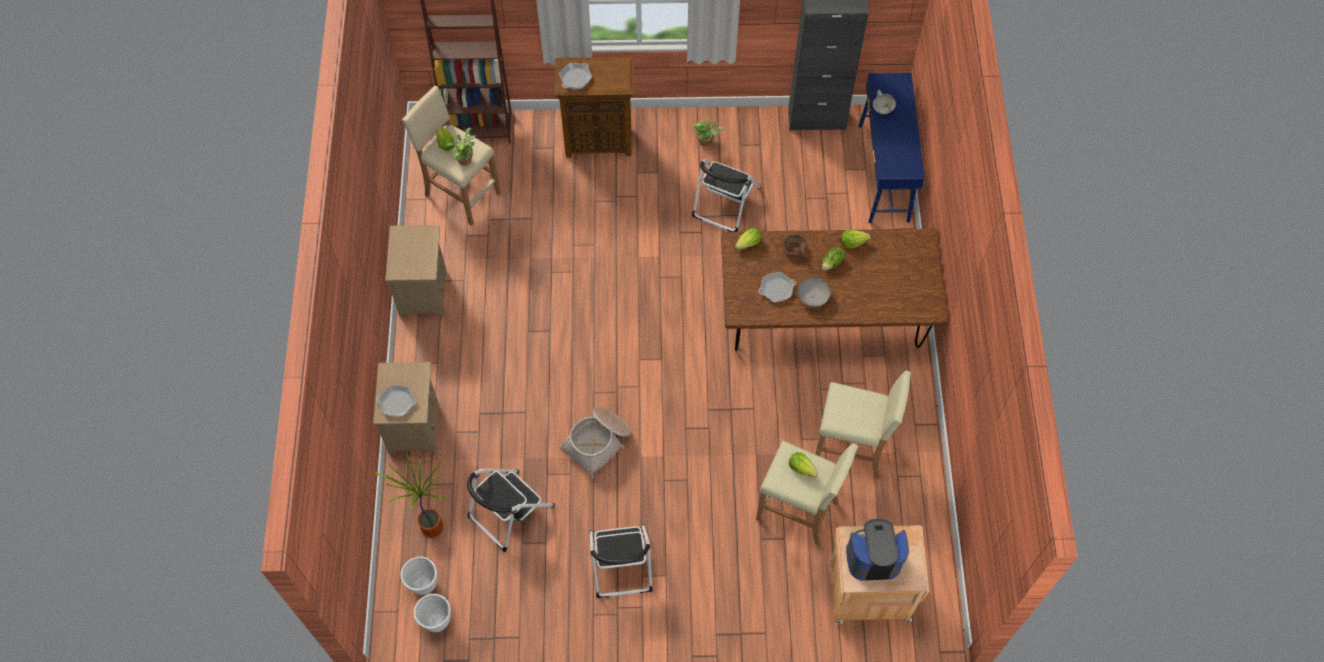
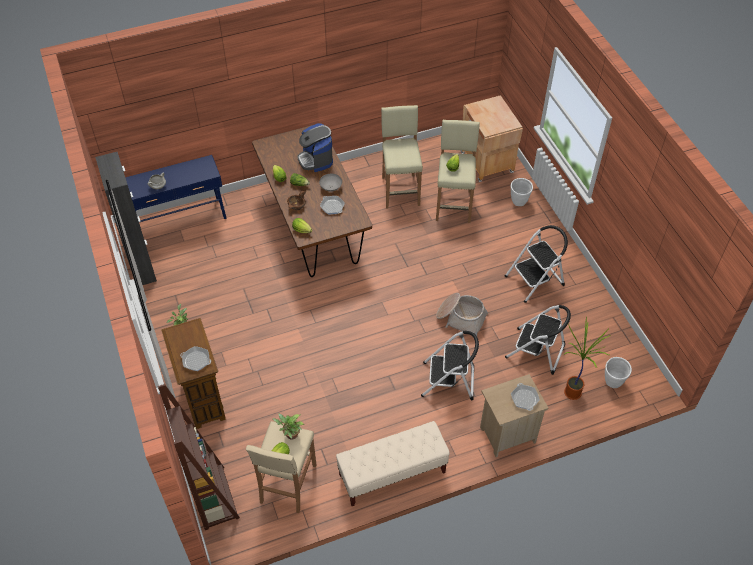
camera: 110 degrees left, 10 degrees down
beige nightstand [385,225,447,317] -> beige bench [336,421,449,506]
white planter [414,594,451,632] -> white planter moved to [511,178,533,206]
step ladder [692,159,761,232] -> step ladder moved to [421,331,479,400]
coffee machine [846,519,909,581] -> coffee machine moved to [297,123,333,172]

